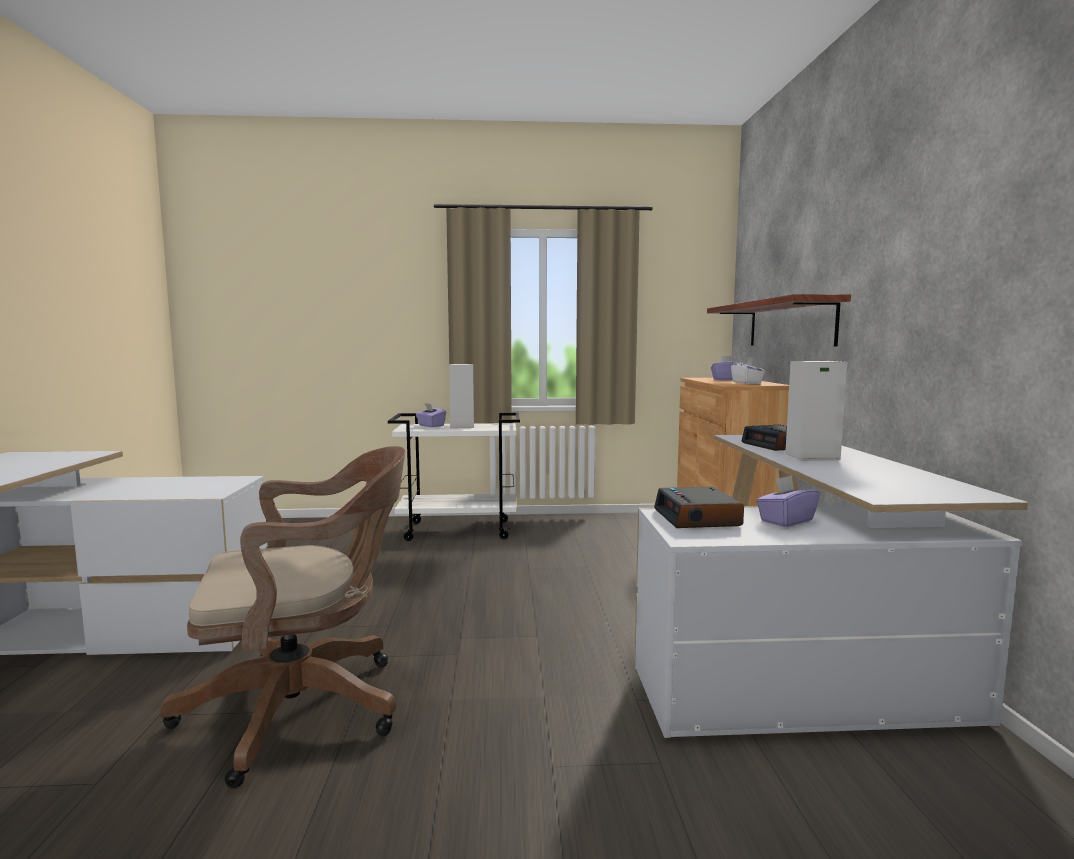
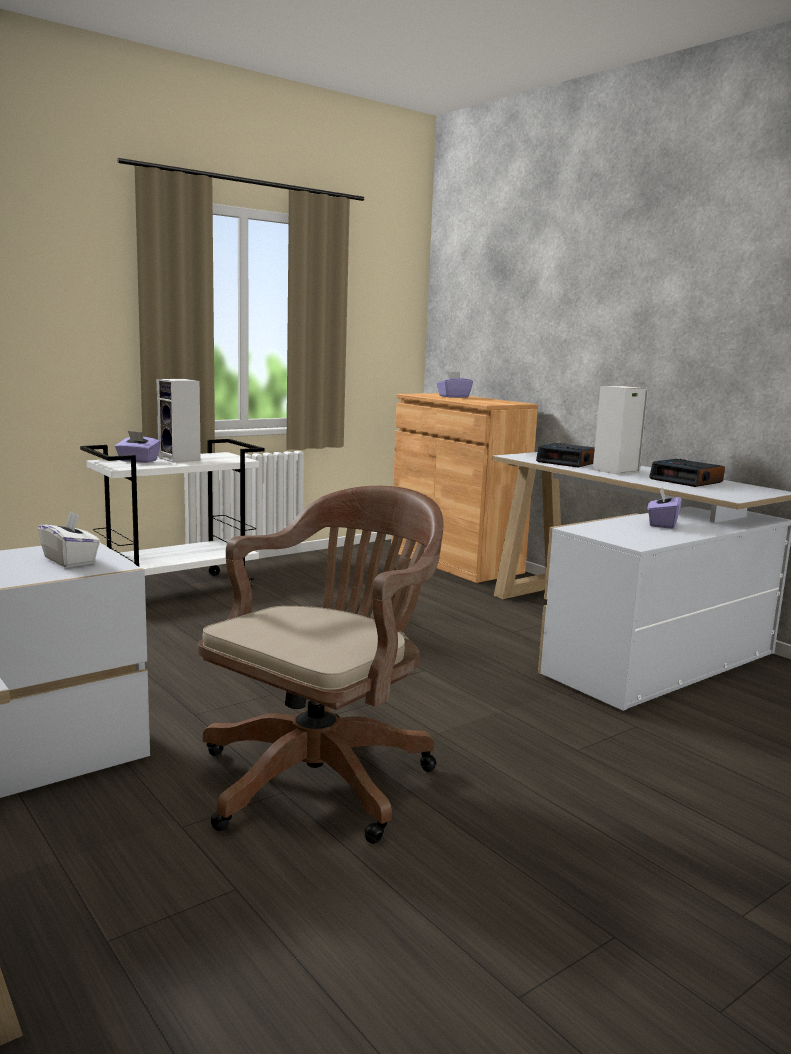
camera: 35 degrees left, 5 degrees up
alarm clock [654,487,744,528] -> alarm clock moved to [649,459,725,487]
shelf [707,294,851,346] -> none
white tissue box [731,357,765,384] -> white tissue box moved to [38,511,100,568]

